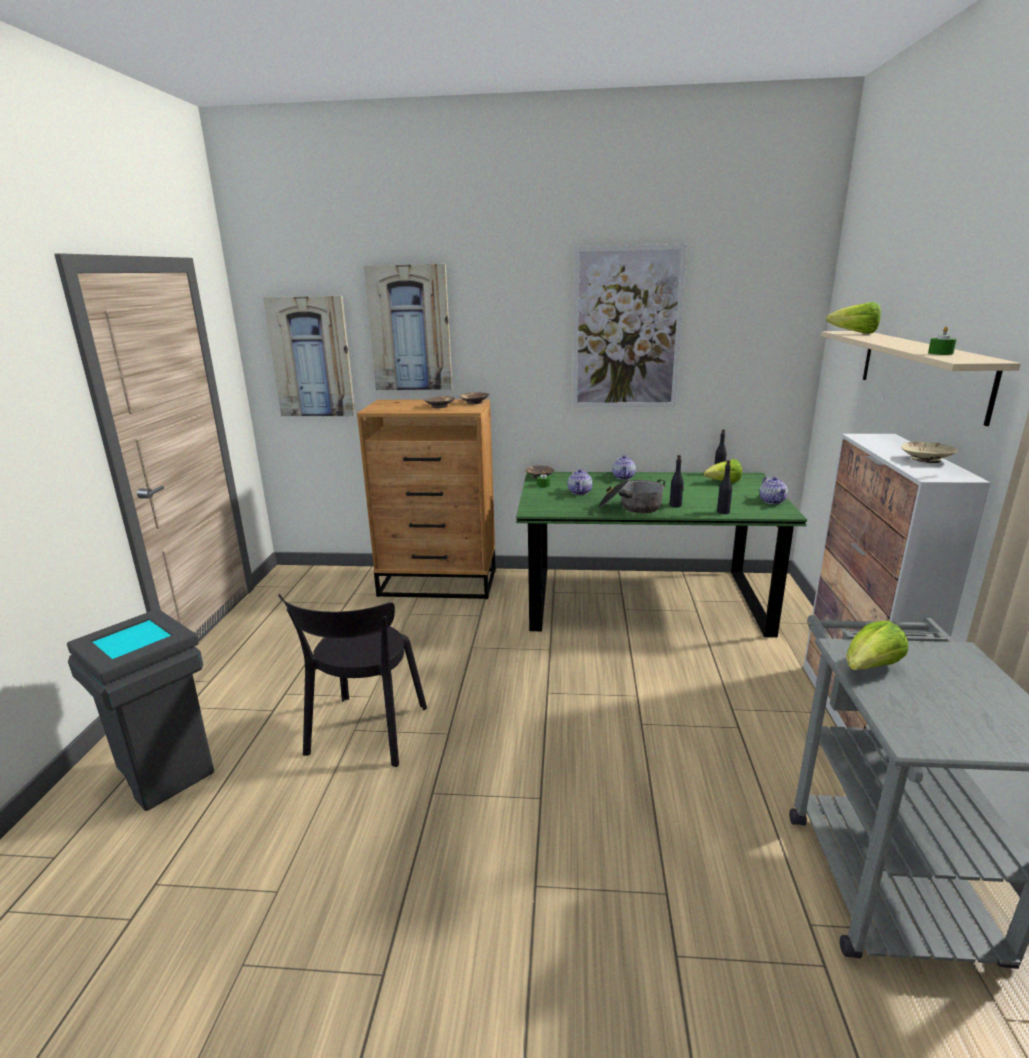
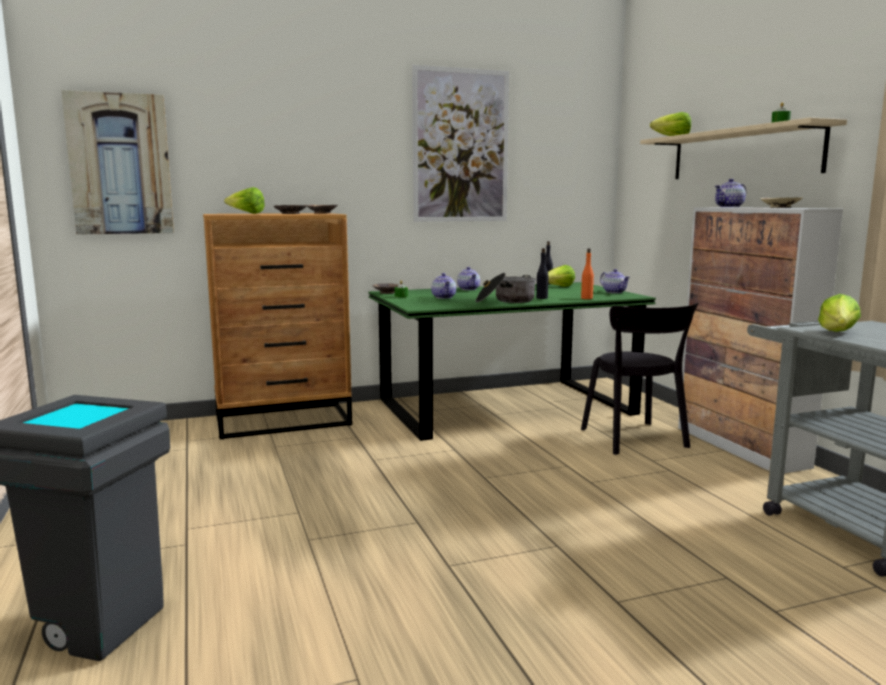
camera: 25 degrees left, 10 degrees down
black chair [278,594,427,767] -> black chair moved to [581,303,699,455]
picture [364,264,453,390] -> none
black bottle [717,460,732,514] -> orange bottle [581,248,594,299]
none -> lettuce [224,187,265,214]
none -> teapot [715,179,746,207]

